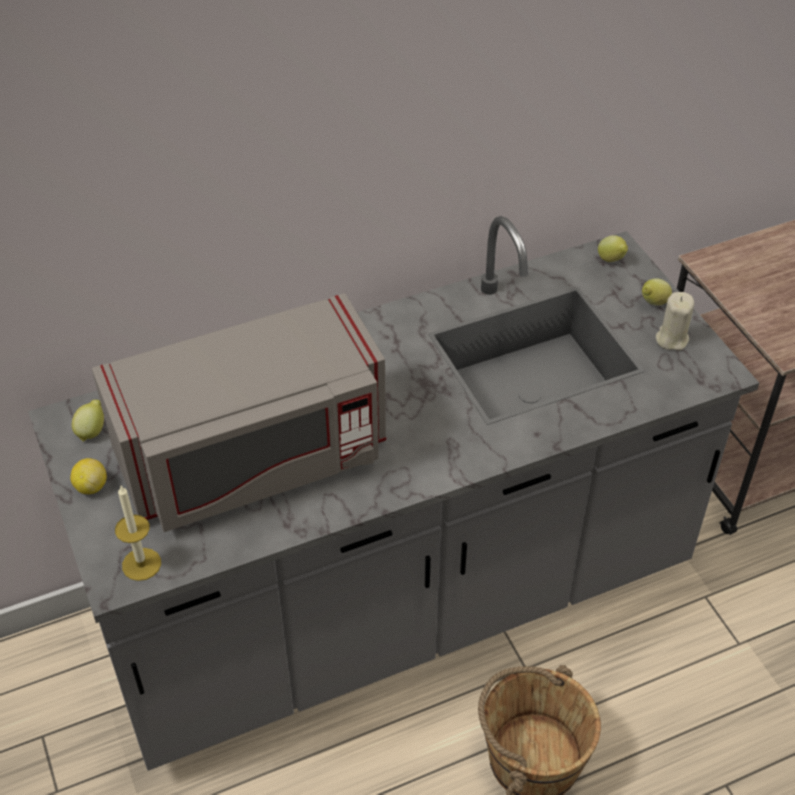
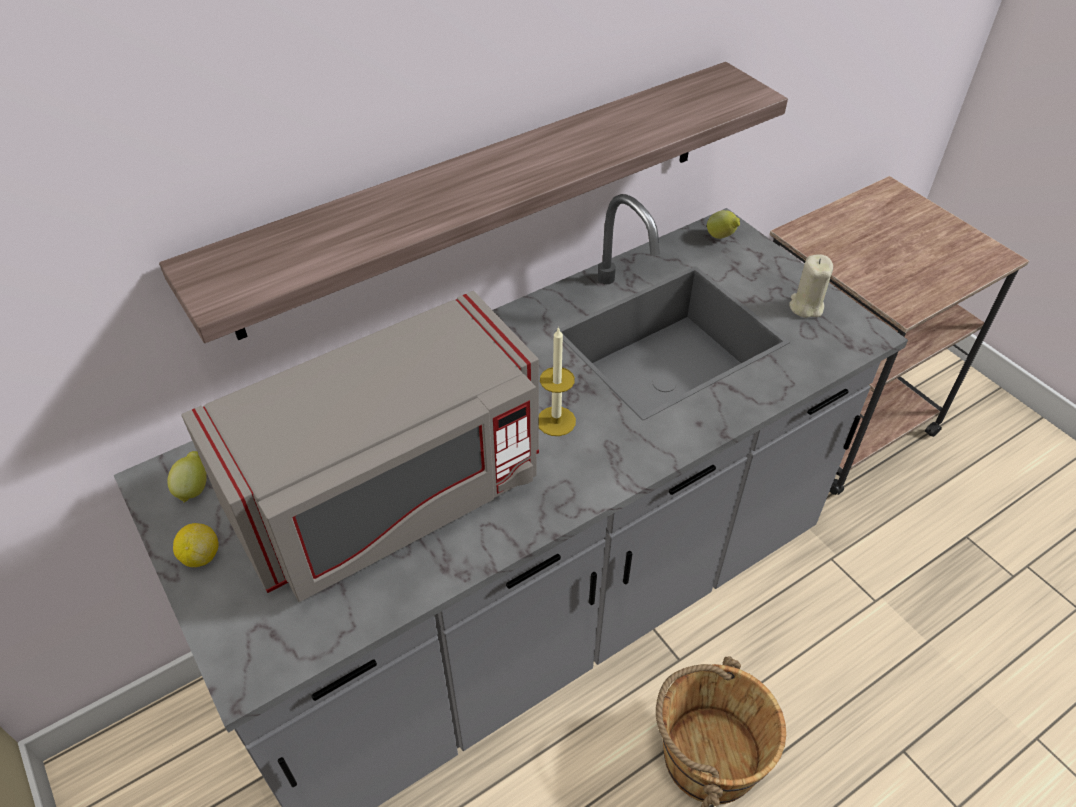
camera: 10 degrees left, 0 degrees up
candle [115,486,161,581] -> candle moved to [539,327,576,436]
lemon [642,278,672,306] -> none
none -> shelf [159,62,788,343]

